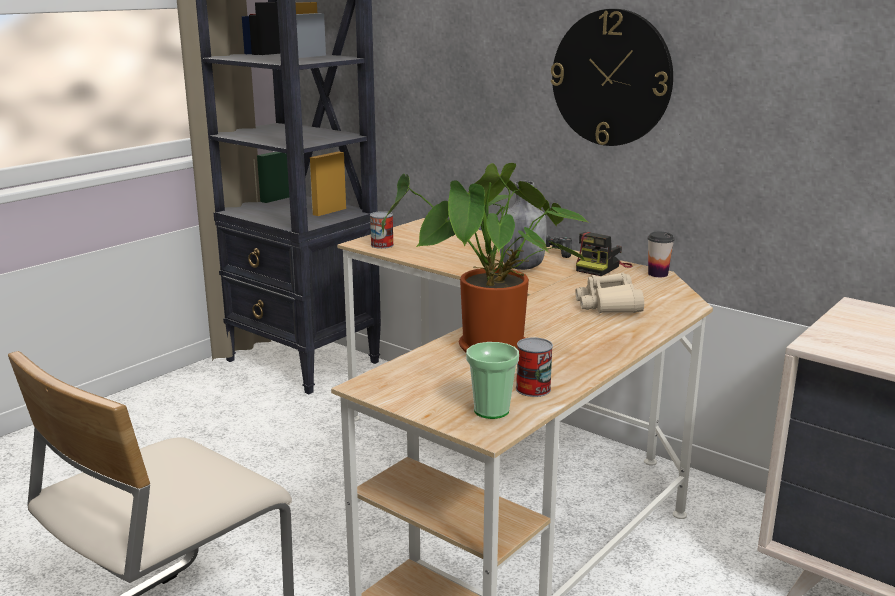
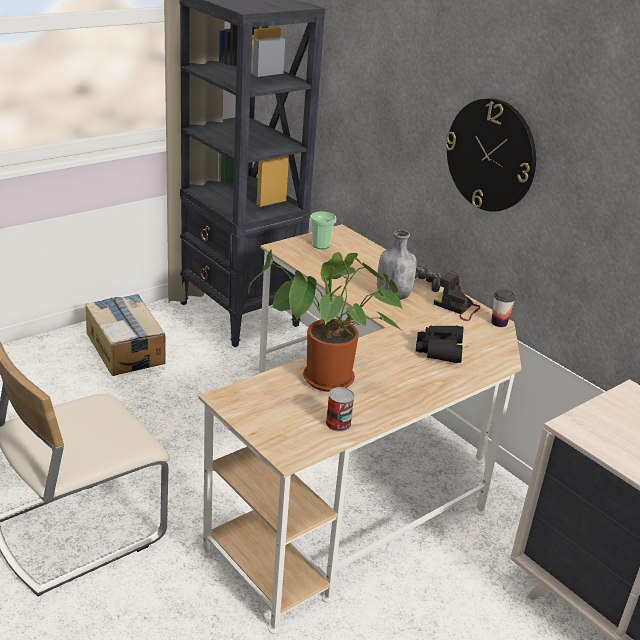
camera: 10 degrees right, 10 degrees up
can [370,211,394,249] -> none
cup [466,342,519,419] -> cup moved to [310,212,336,249]
beige binoculars [575,273,644,313] -> black binoculars [416,325,463,363]
camera [576,232,633,276] -> camera turned 75 degrees clockwise [434,271,480,321]
none -> cardboard box [86,294,166,376]

